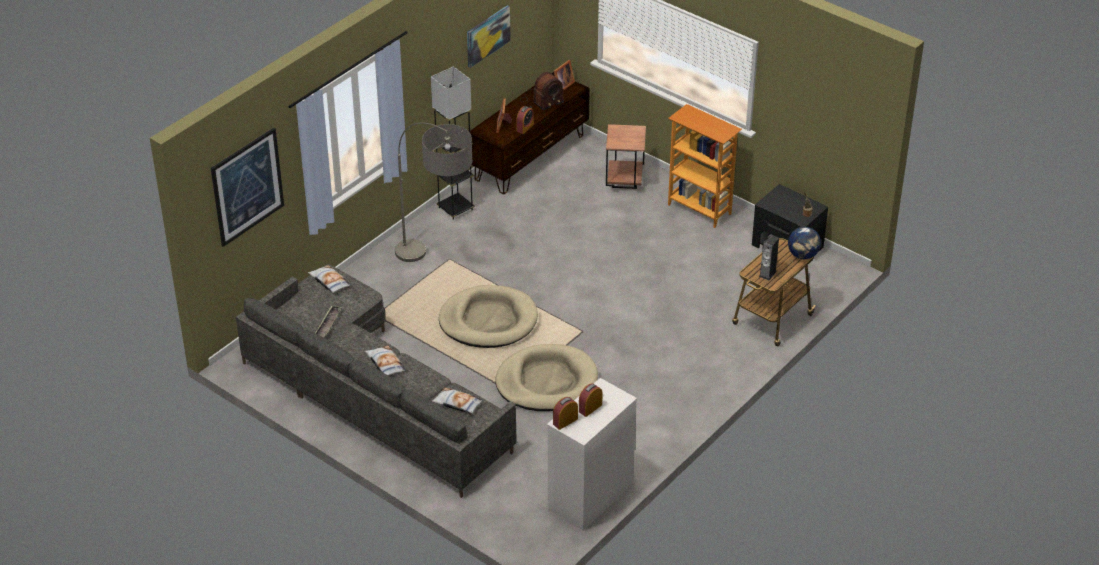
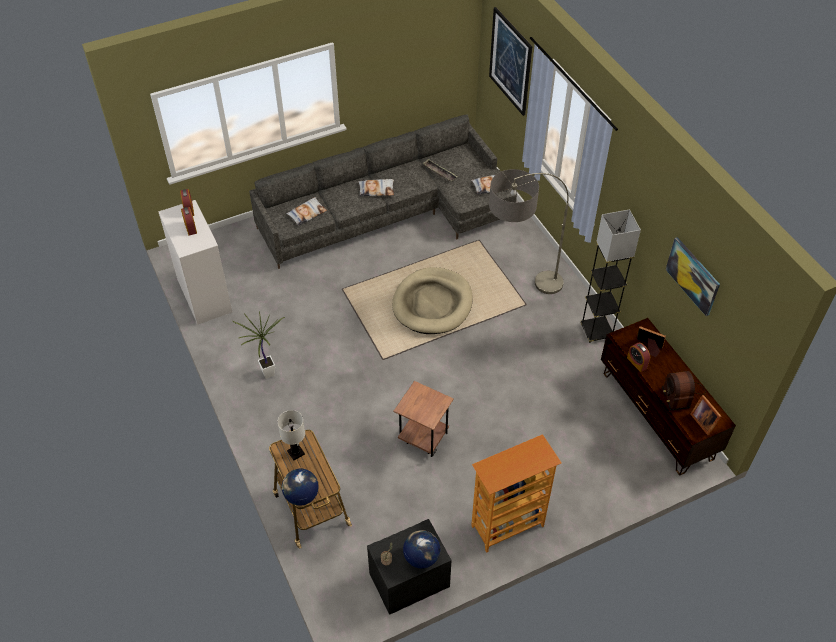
camera: 115 degrees right, 10 degrees up
beige dog bed [495,344,598,411] -> none
brown side table [606,124,646,189] -> brown side table moved to [394,381,454,457]
speaker [759,235,779,280] -> white table lamp [278,410,305,461]
none -> potted plant [233,311,285,379]
none -> globe [403,530,440,569]

